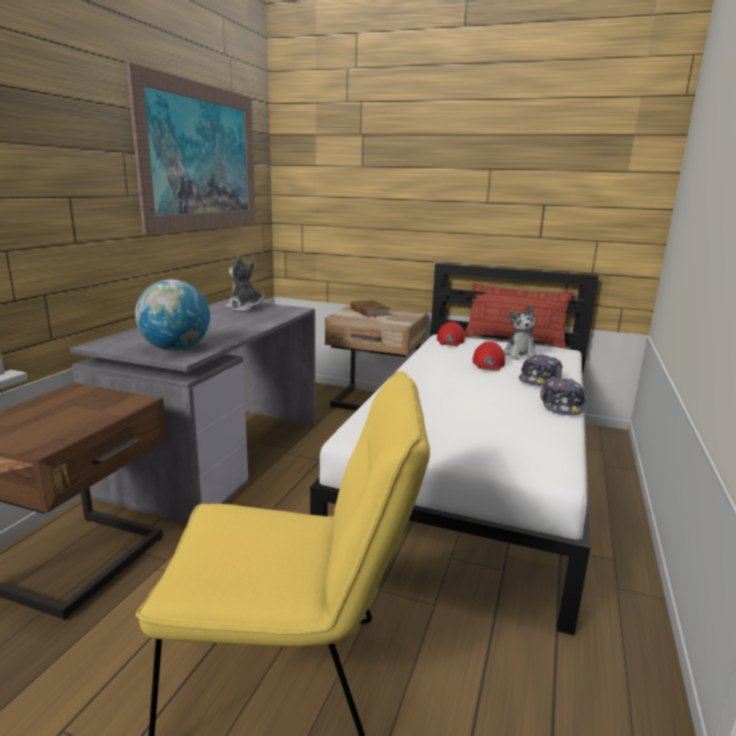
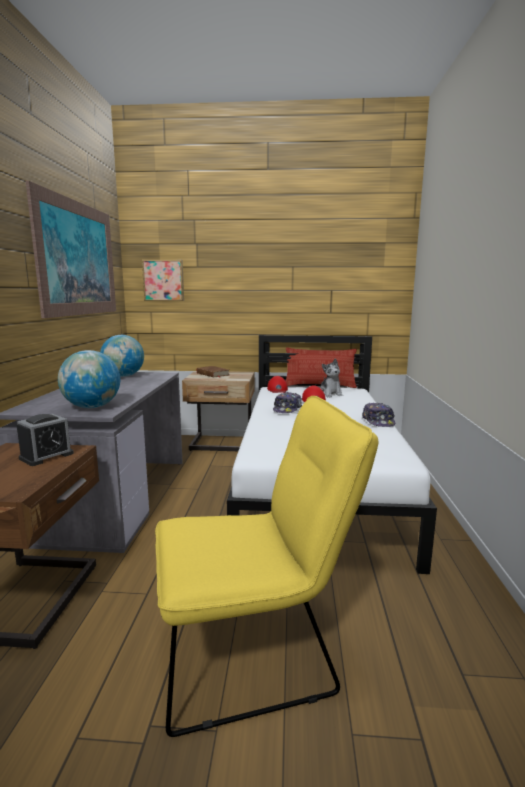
camera: 15 degrees left, 5 degrees down
plush toy [225,256,264,312] -> globe [100,335,144,377]
cap [519,354,563,386] -> cap moved to [273,392,302,413]
none -> alarm clock [16,414,74,466]
none -> picture [142,260,184,301]

